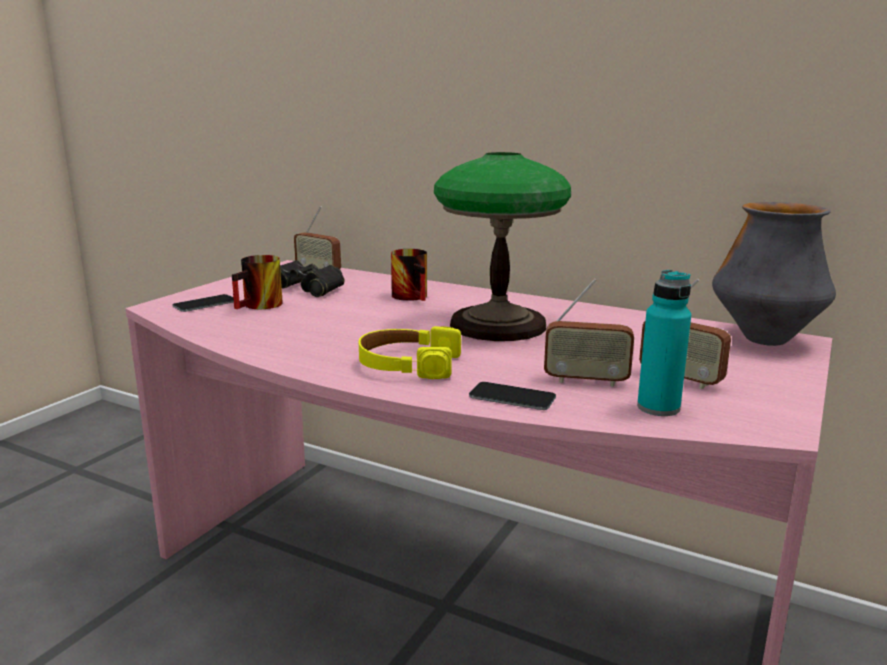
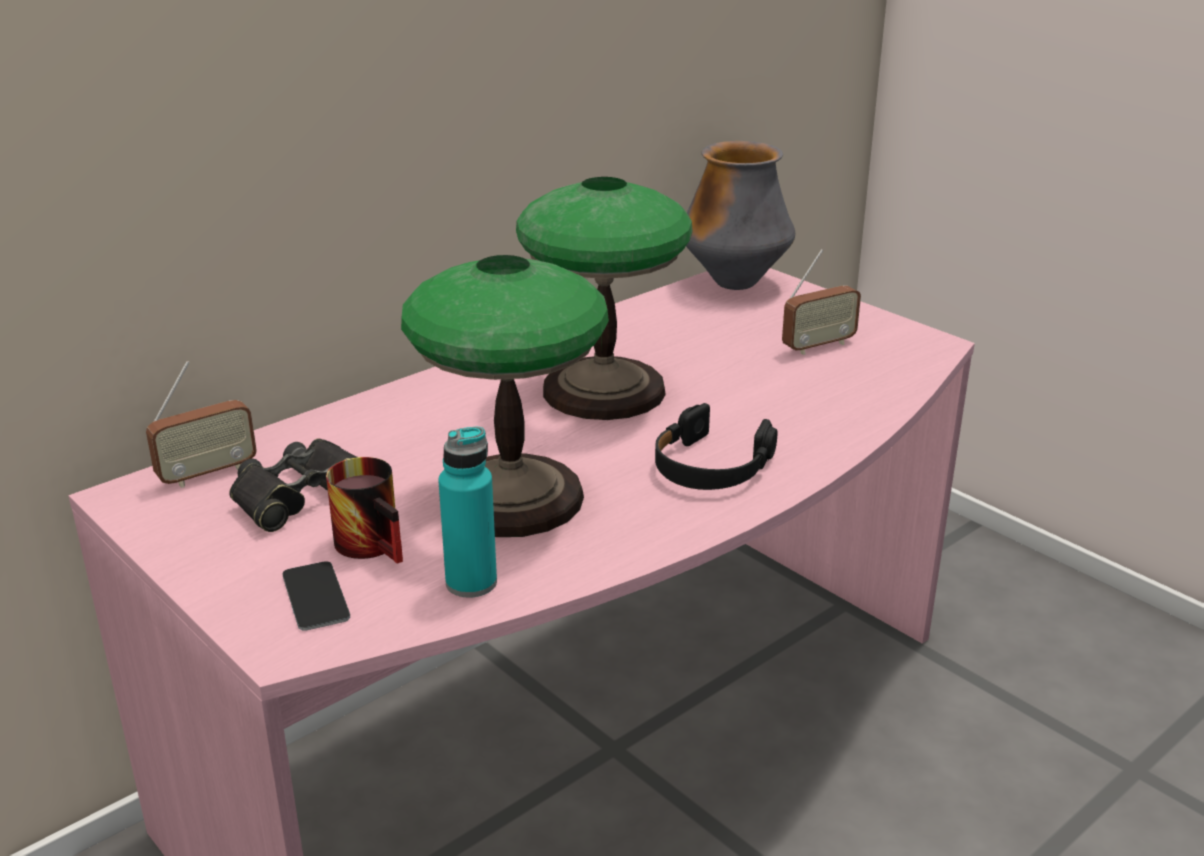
camera: 70 degrees left, 10 degrees up
yellow headphones [359,326,461,379] -> black headphones [655,403,778,490]
mug [391,249,427,301] -> none
phone [469,382,556,410] -> none
radio [544,279,634,387] -> none
turquoise bottle [637,270,691,416] -> turquoise bottle moved to [438,427,497,598]
none -> table lamp [401,255,609,537]

